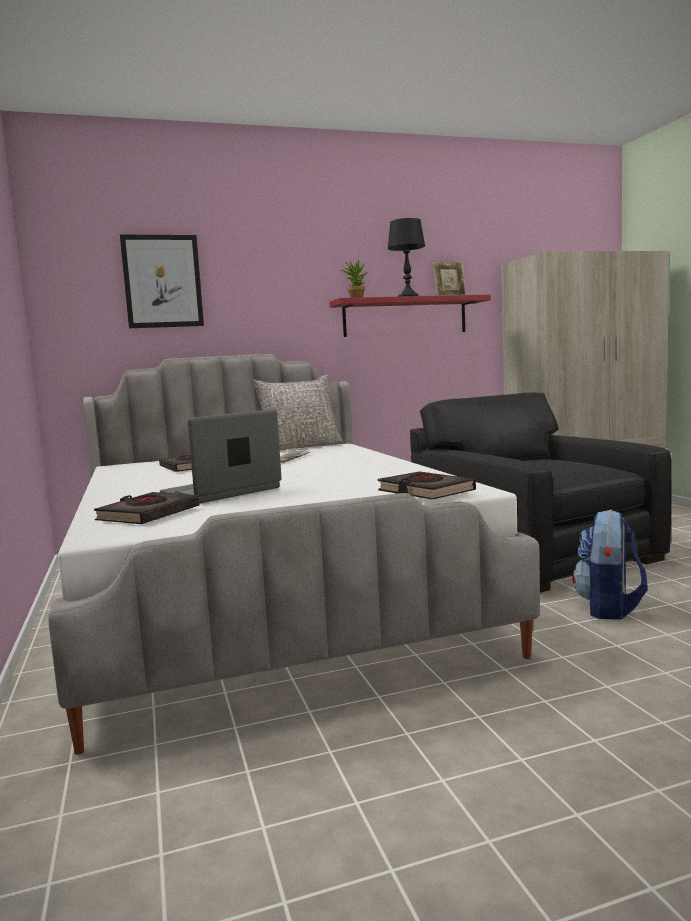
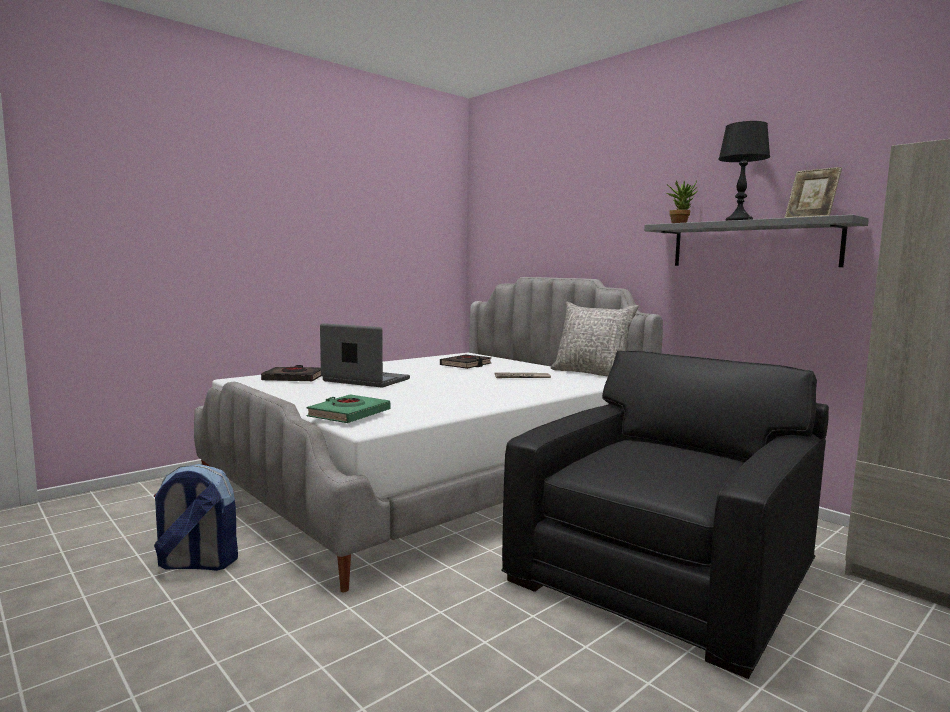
camera: 65 degrees right, 0 degrees up
picture [120,235,204,328] -> none
red shelf [329,294,491,337] -> grey shelf [644,215,869,267]
black book [378,471,476,500] -> green book [306,394,390,423]
backpack [572,509,648,620] -> backpack moved to [154,464,238,571]

